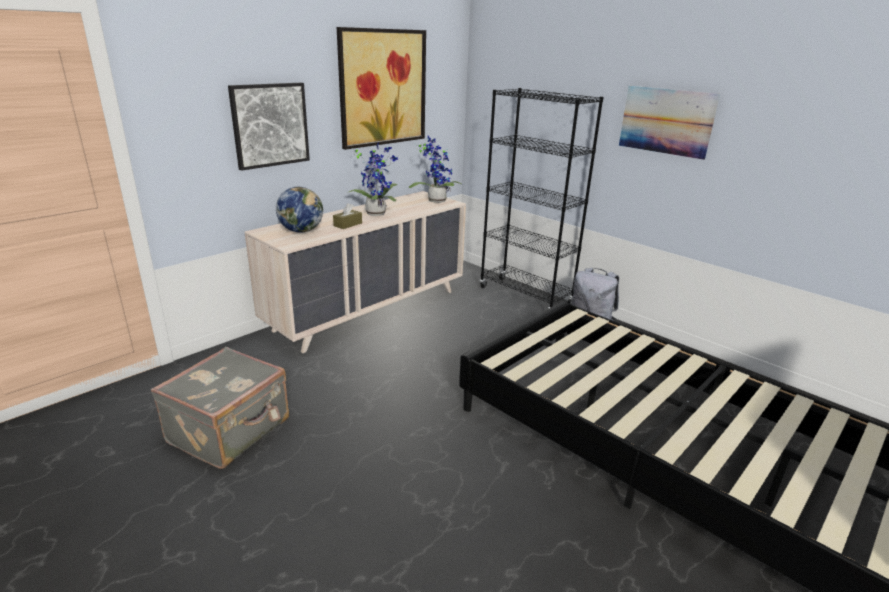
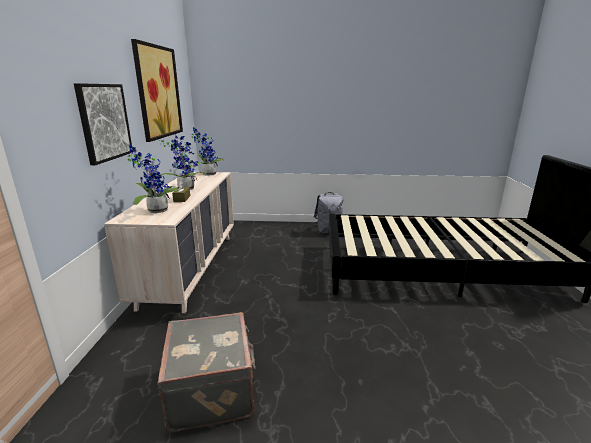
camera: 40 degrees left, 5 degrees down
globe [276,187,323,233] -> potted plant [128,145,179,213]
black bookcase [480,88,604,309] -> none
picture [619,86,720,160] -> none

